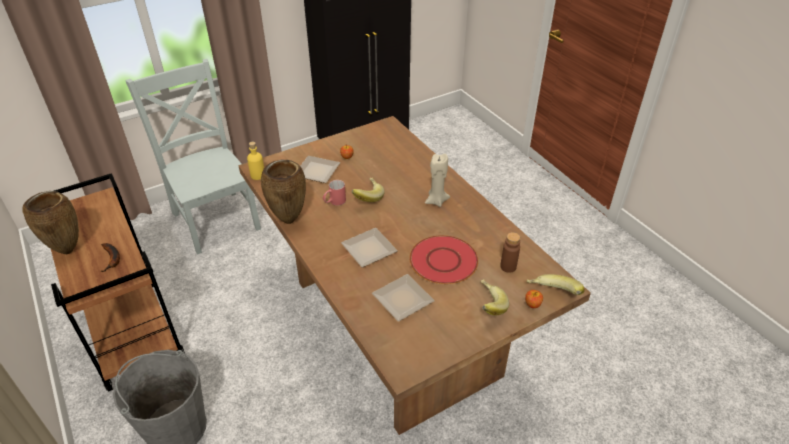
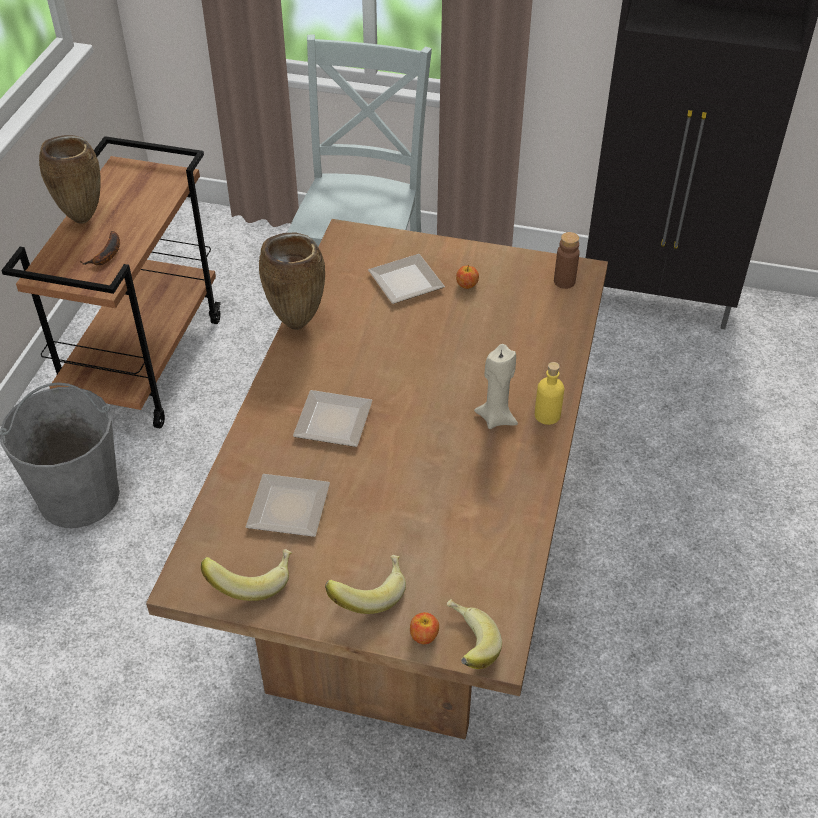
camera: 45 degrees right, 5 degrees up
yellow bottle [247,142,264,180] -> yellow bottle moved to [535,362,564,425]
red mug [323,180,346,206] -> none
banana [352,178,385,202] -> banana moved to [201,549,292,601]
red plate [410,235,478,284] -> none
brown bottle [500,232,520,273] -> brown bottle moved to [554,232,580,289]

